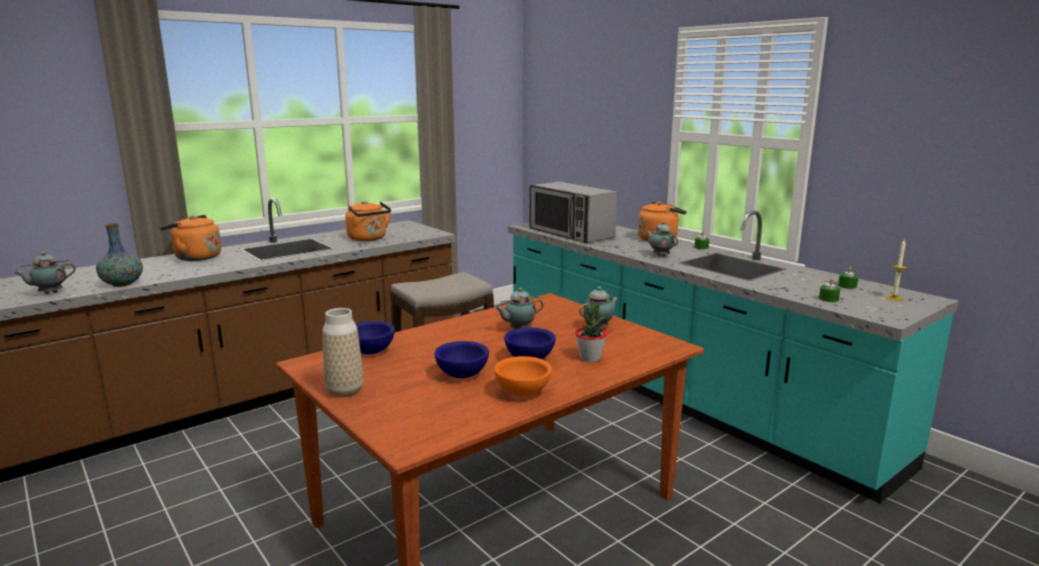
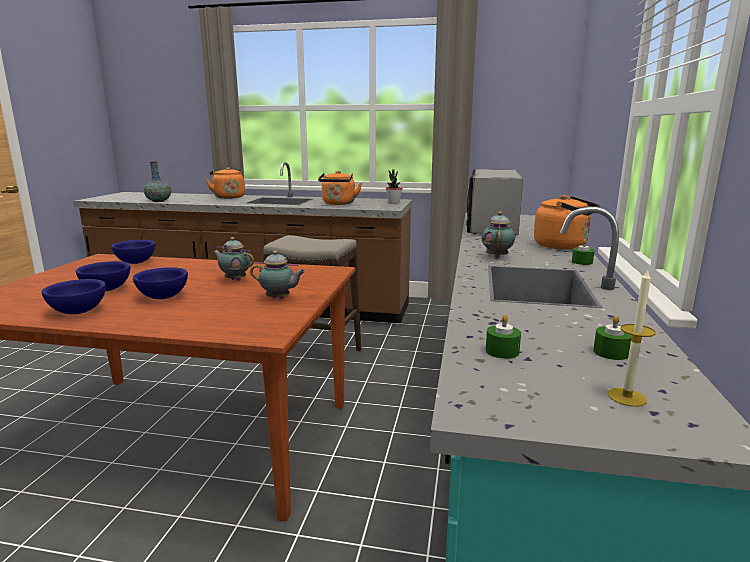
camera: 50 degrees right, 0 degrees up
teapot [14,252,76,294] -> none
vase [322,308,363,397] -> none
orange bowl [494,356,552,396] -> blue bowl [41,279,106,314]
potted plant [575,301,607,362] -> potted plant moved to [386,169,403,204]

